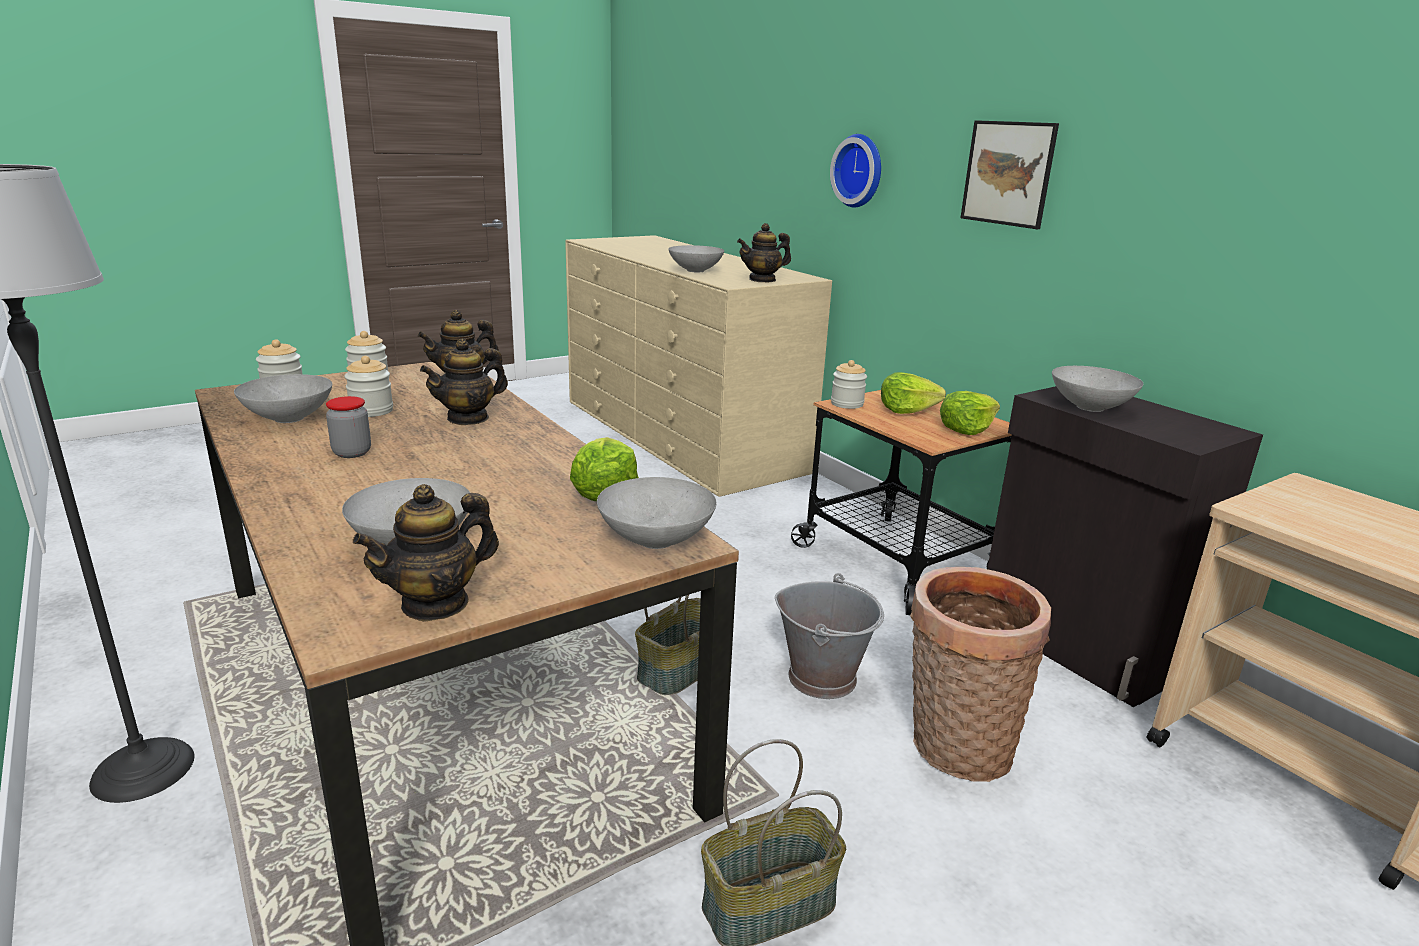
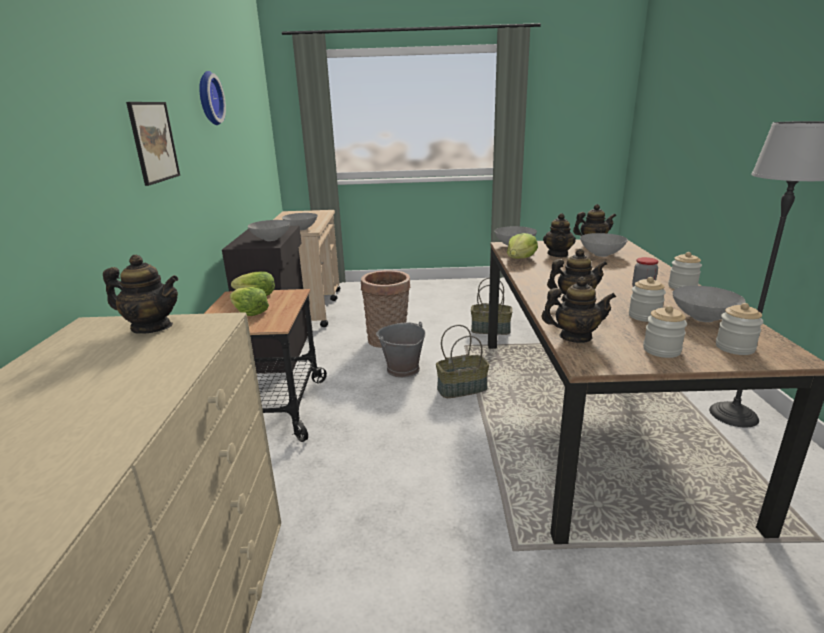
camera: 145 degrees left, 0 degrees up
grey bowl [668,245,724,272] -> grey bowl moved to [282,213,318,231]
wall clock [830,134,881,208] -> wall clock moved to [199,71,226,125]
jar [831,360,867,409] -> jar moved to [668,252,702,289]
none -> teapot [543,213,576,257]

